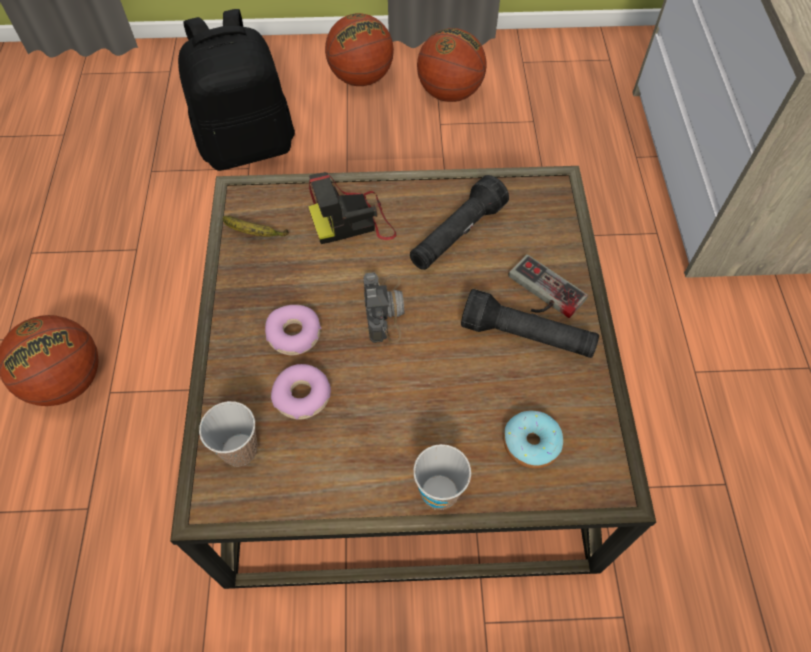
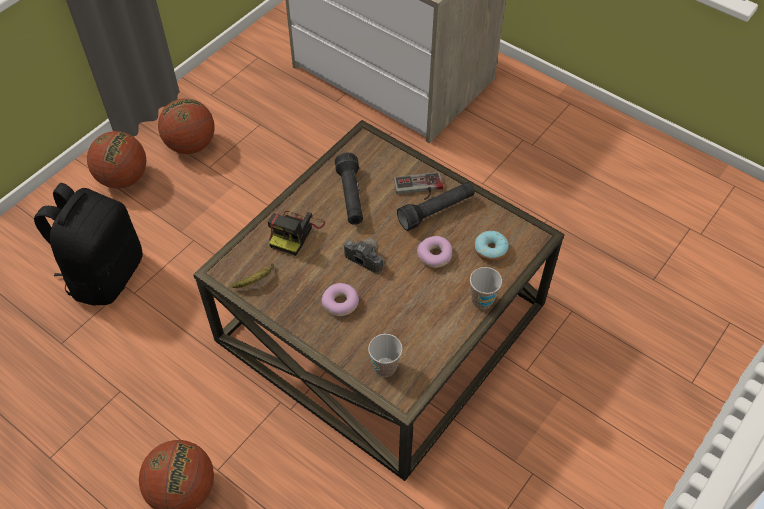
camera: 50 degrees left, 5 degrees down
donut [271,364,331,419] -> donut moved to [417,236,452,268]

